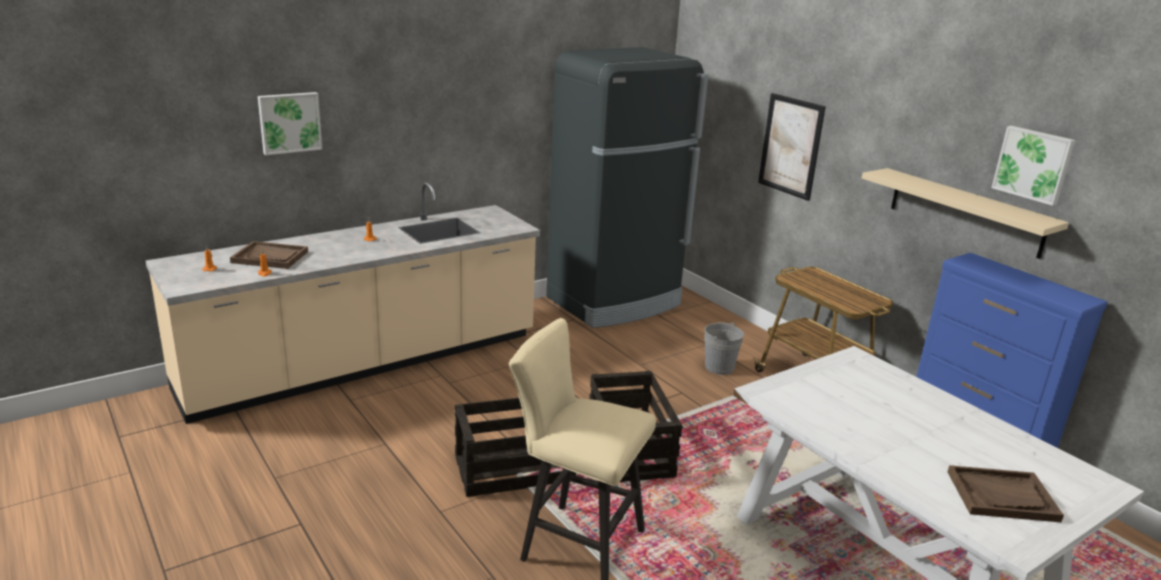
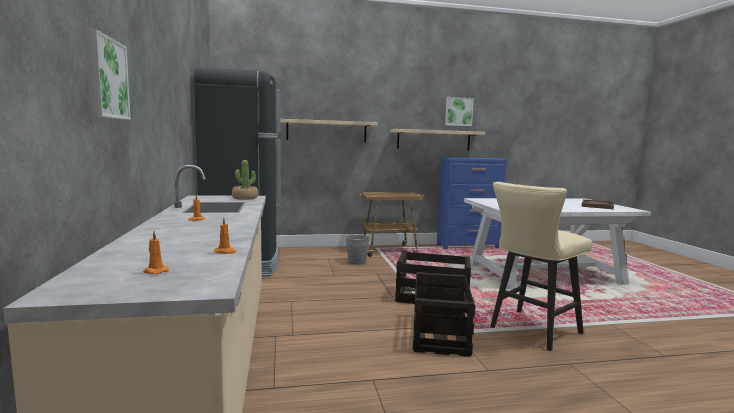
camera: 65 degrees left, 15 degrees down
brown tray [230,241,308,269] -> none
picture [758,93,826,201] -> beige shelf [280,119,378,142]
none -> potted plant [232,160,258,200]

